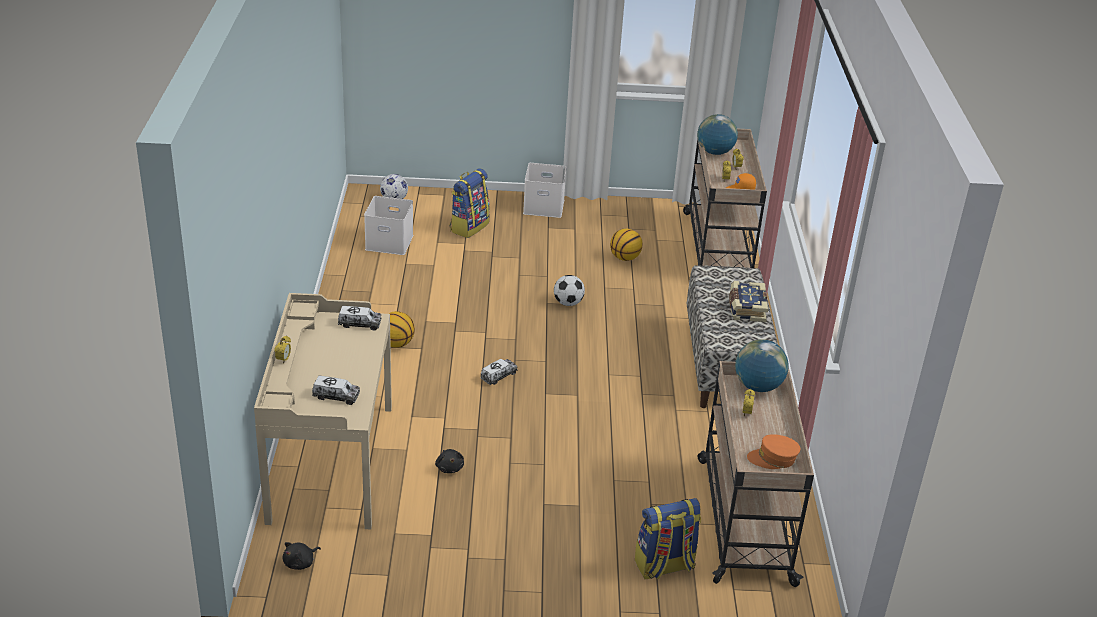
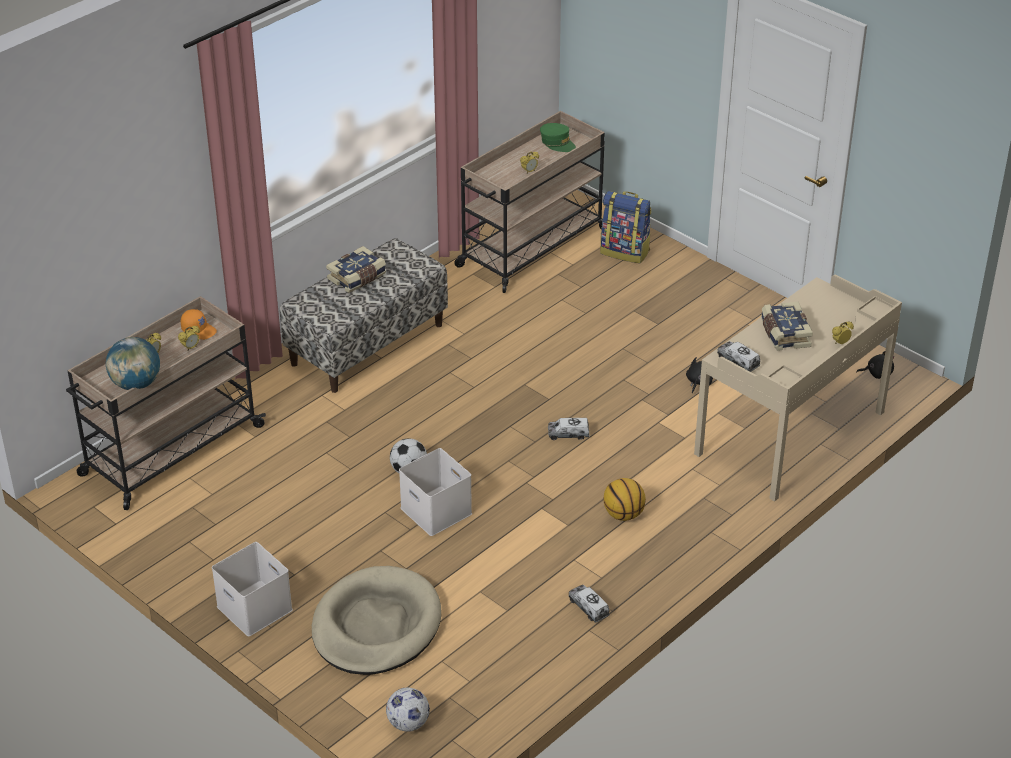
camera: 135 degrees left, 5 degrees up
toy truck [312,376,360,405] -> toy truck moved to [568,585,610,623]
white storage box [364,196,413,255] -> white storage box moved to [399,448,472,536]
backpack [449,168,490,238] -> beige dog bed [312,566,441,675]
basketball [610,229,642,261] -> none
globe [735,339,789,392] -> none
orange cap [747,434,800,469] -> green cap [540,123,576,152]
none -> book [761,302,813,351]

